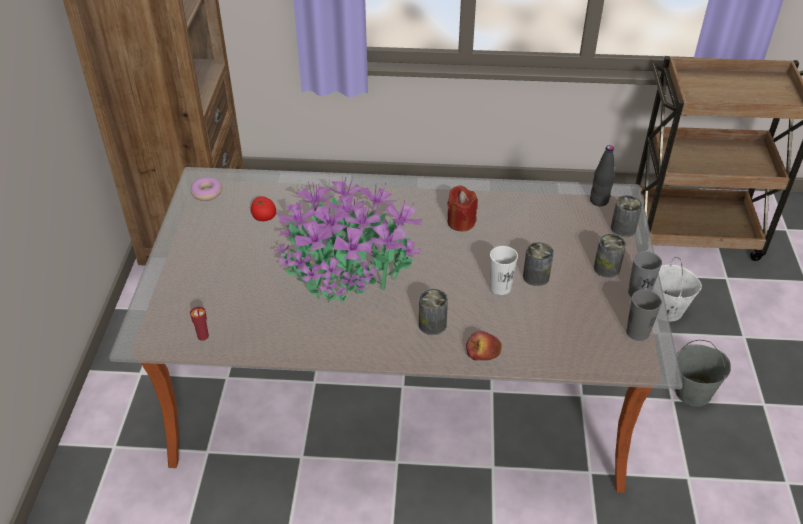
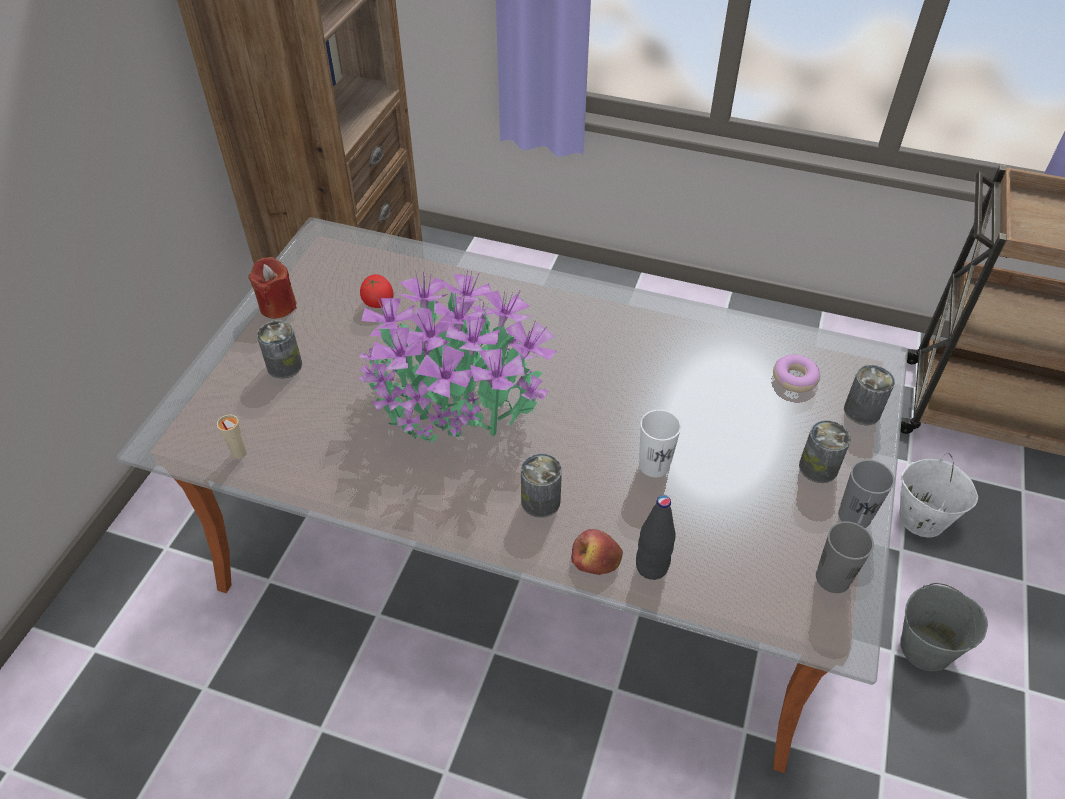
camera: 15 degrees right, 5 degrees up
red cup [190,306,209,341] -> beige cup [217,414,247,459]
donut [191,177,222,201] -> donut moved to [773,355,820,393]
red candle [447,185,478,231] -> red candle moved to [249,257,297,319]
can [523,242,554,286] -> can moved to [257,320,302,379]
black bottle [590,145,615,206] -> black bottle moved to [636,495,676,580]

